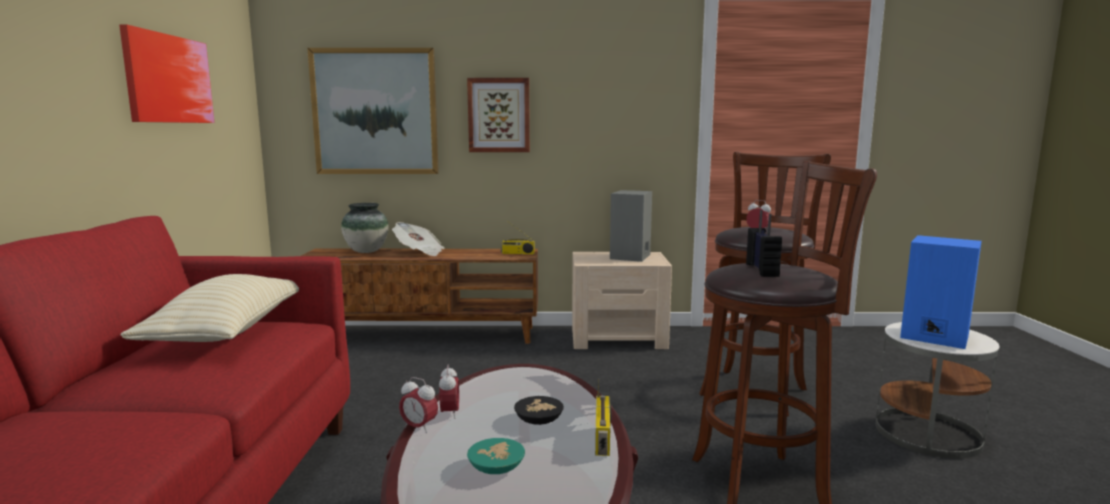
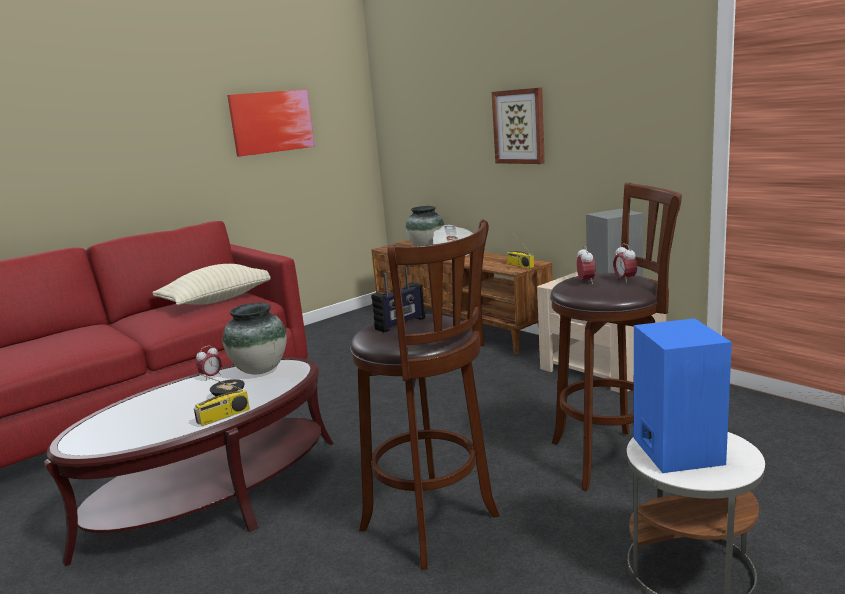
camera: 50 degrees right, 5 degrees up
picture [307,48,439,174] -> none
alarm clock [399,377,438,433] -> alarm clock moved to [613,243,637,283]
turquoise bowl [467,438,525,474] -> none
none -> vase [223,303,287,374]

